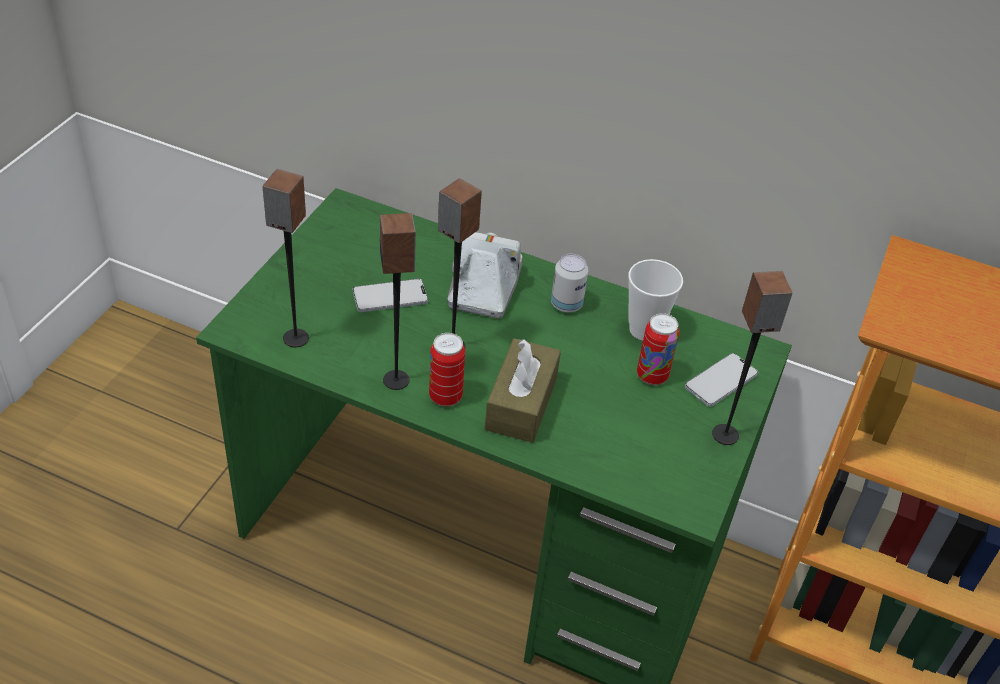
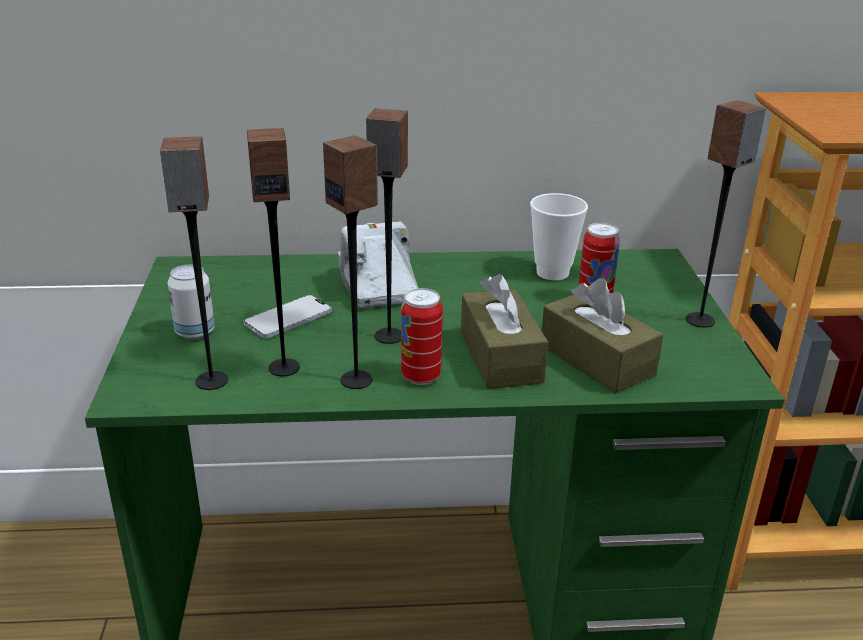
camera: 25 degrees left, 15 degrees down
can [551,254,588,312] -> can moved to [168,265,215,339]
phone [685,353,758,407] -> none
none -> speaker [247,128,300,376]
none -> brown tissue box [542,278,663,393]

